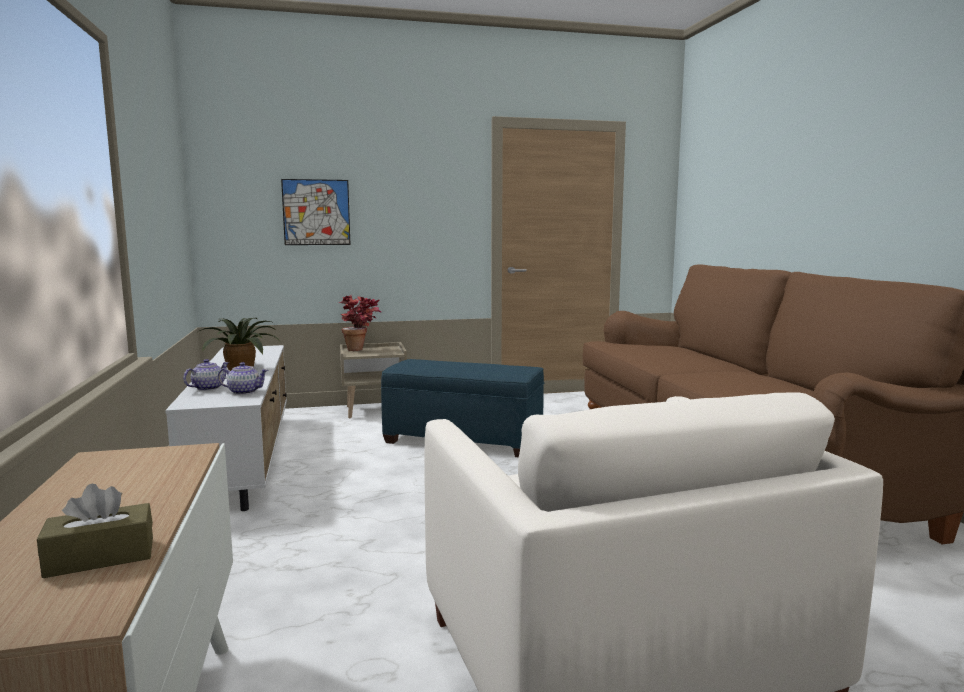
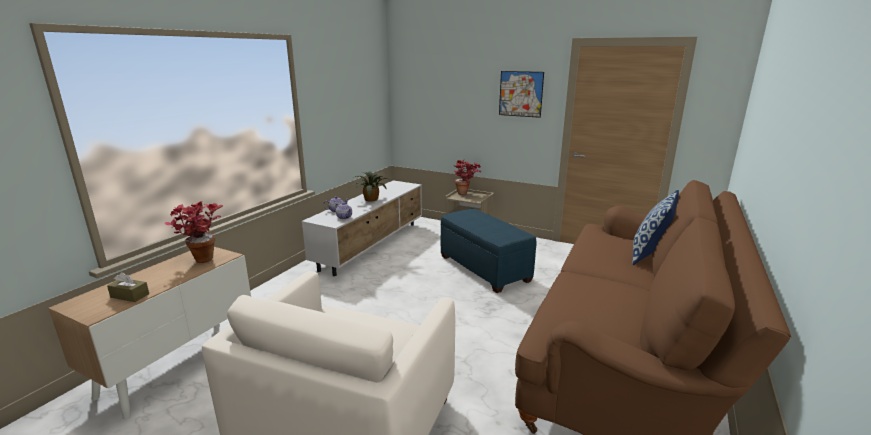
camera: 40 degrees right, 10 degrees up
picture [281,179,351,245] -> picture moved to [499,71,544,118]
none -> potted plant [164,201,223,263]
none -> pillow [632,190,679,265]

